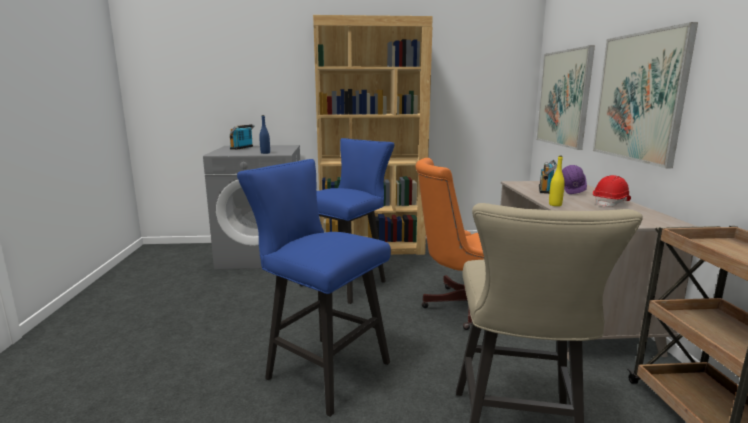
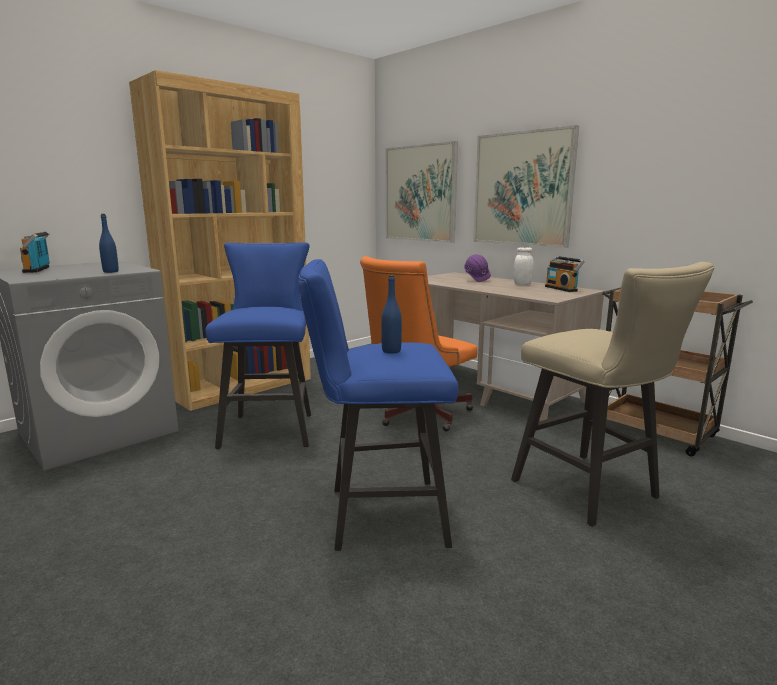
camera: 40 degrees left, 0 degrees up
radio [539,159,557,194] -> radio moved to [545,256,585,292]
yellow bottle [549,155,565,206] -> none
red hard hat [593,175,631,207] -> white jar [513,247,534,285]
none -> blue bottle [381,275,402,354]

